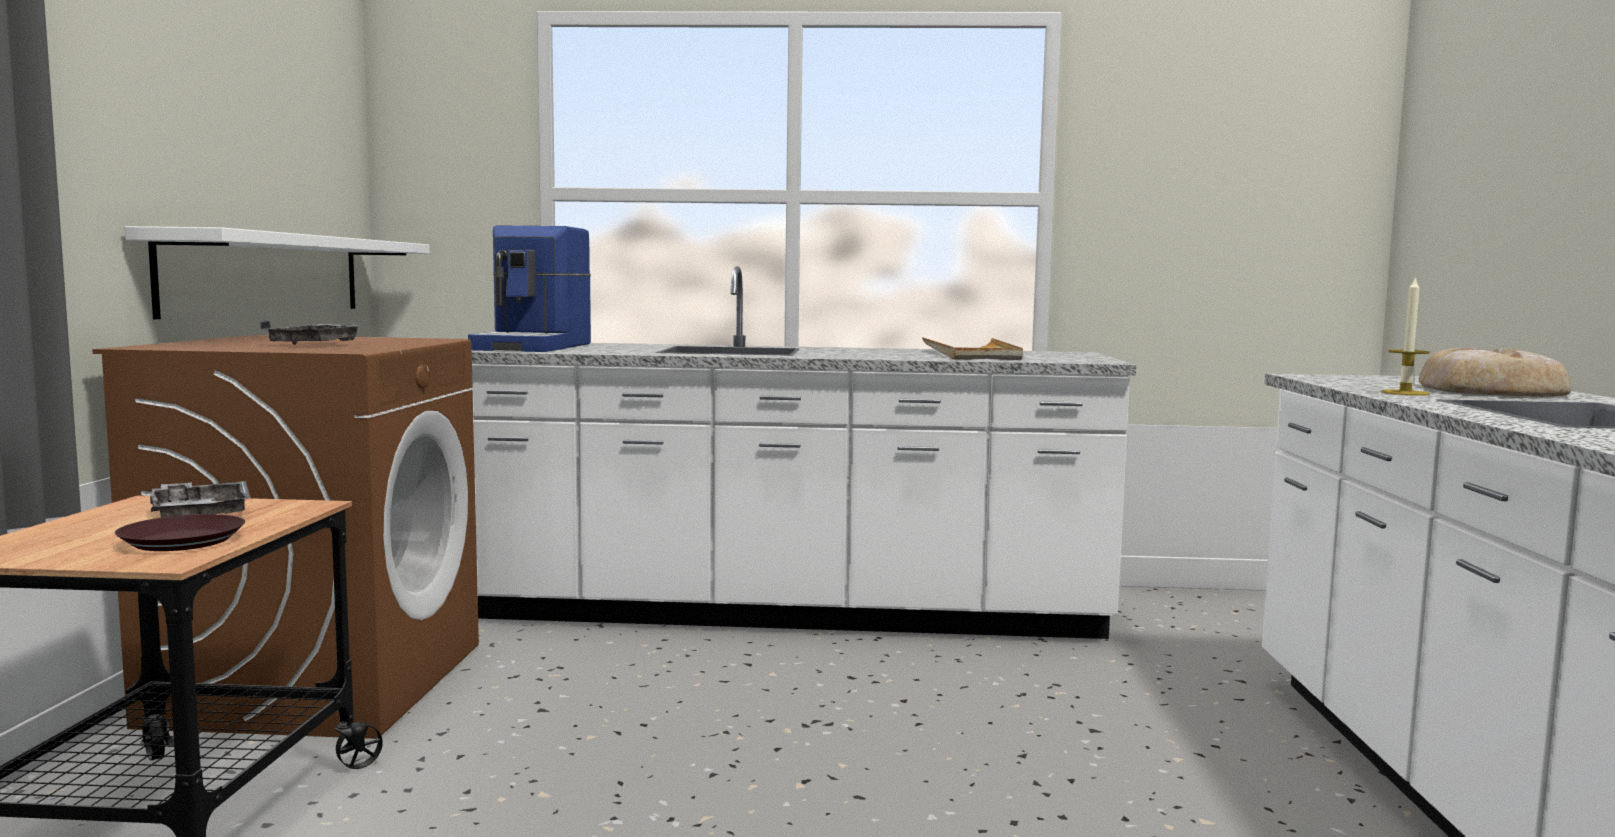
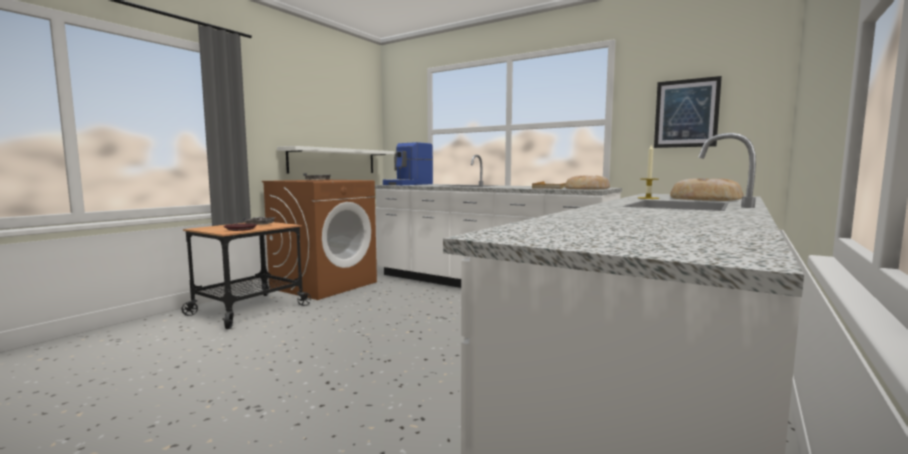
camera: 30 degrees right, 0 degrees up
none -> bread [565,176,610,190]
none -> picture [654,76,722,148]

